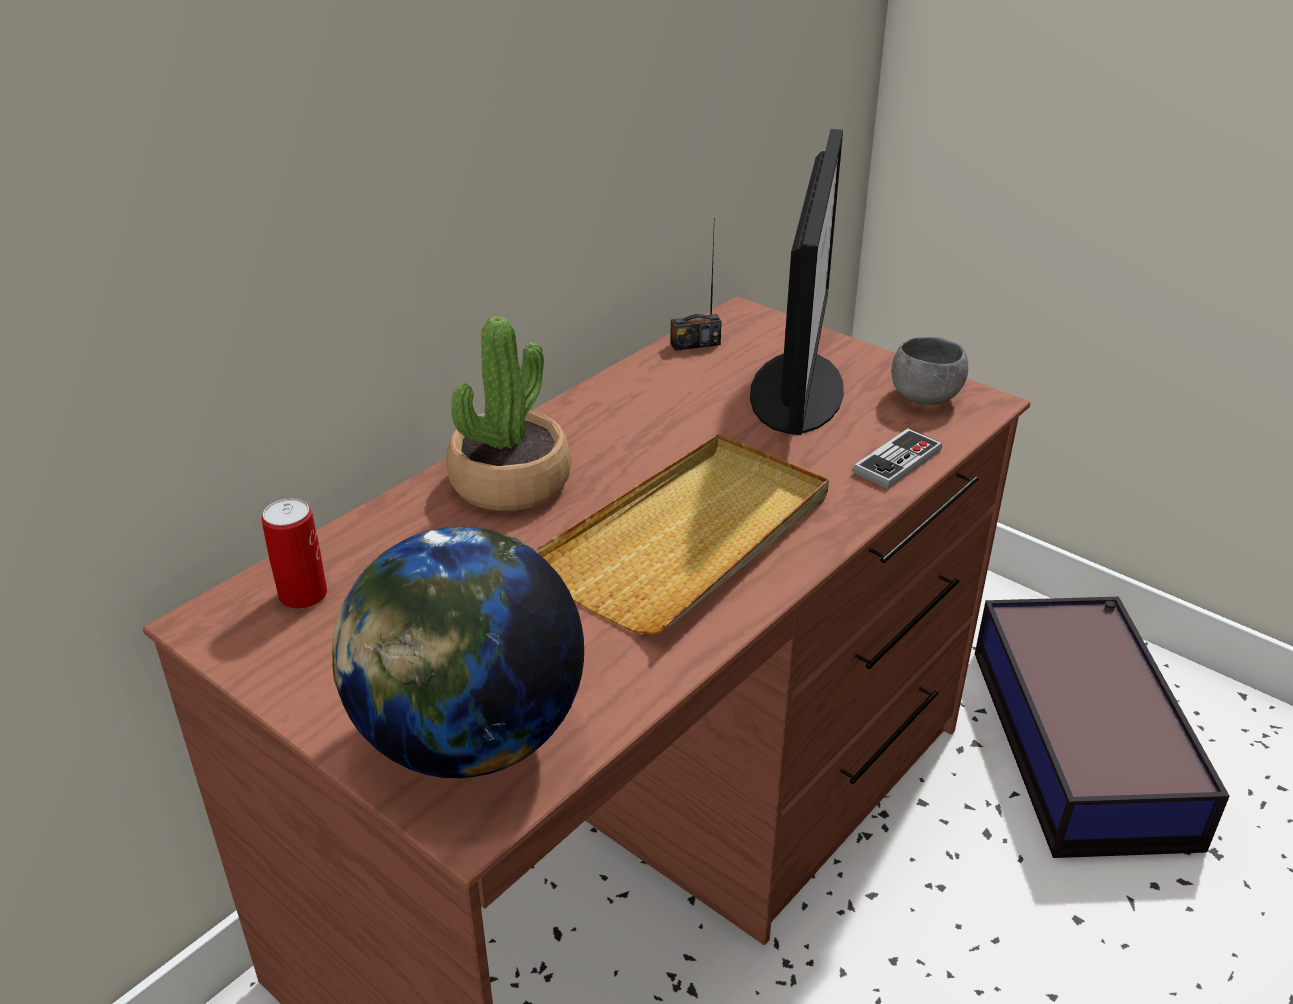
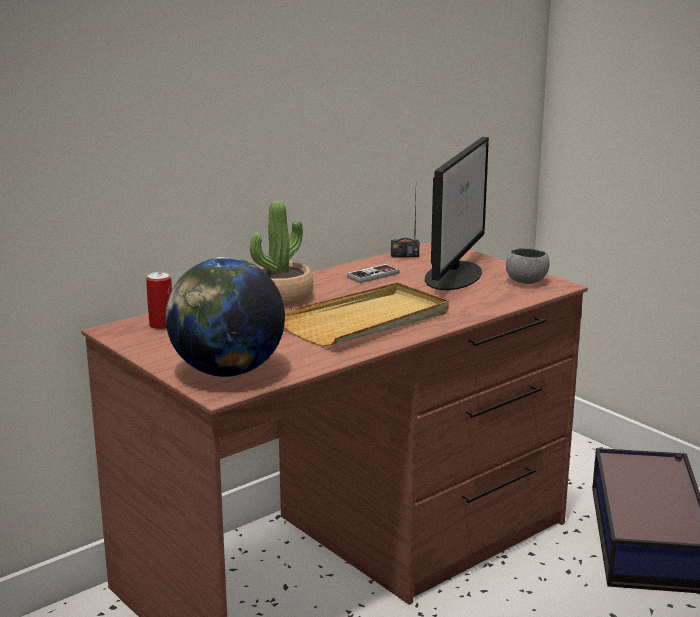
camera: 10 degrees right, 15 degrees down
game controller [853,428,942,489] -> game controller moved to [347,264,400,283]

